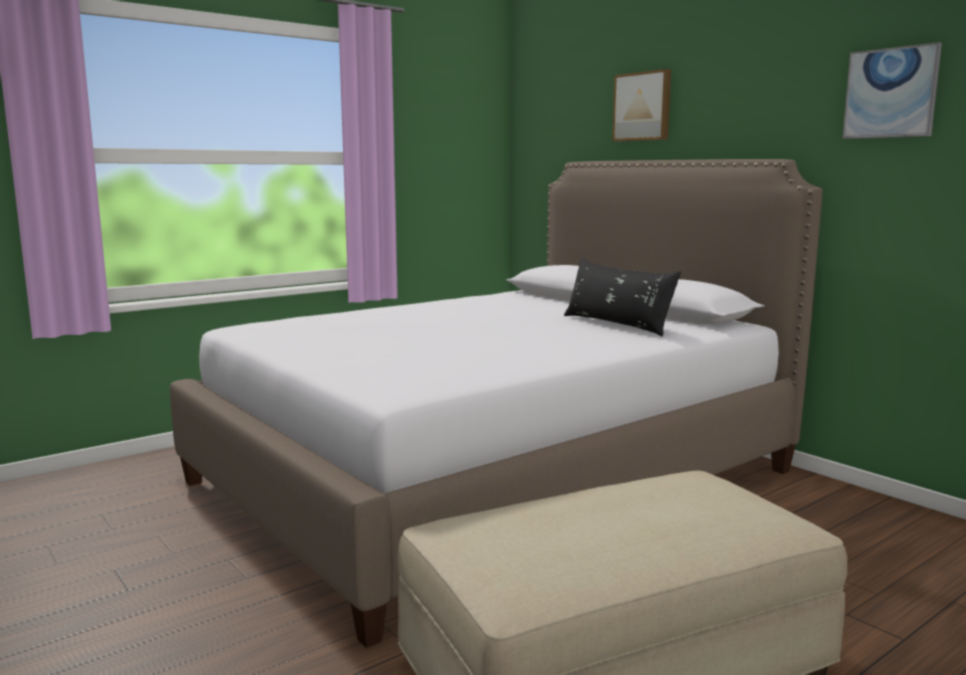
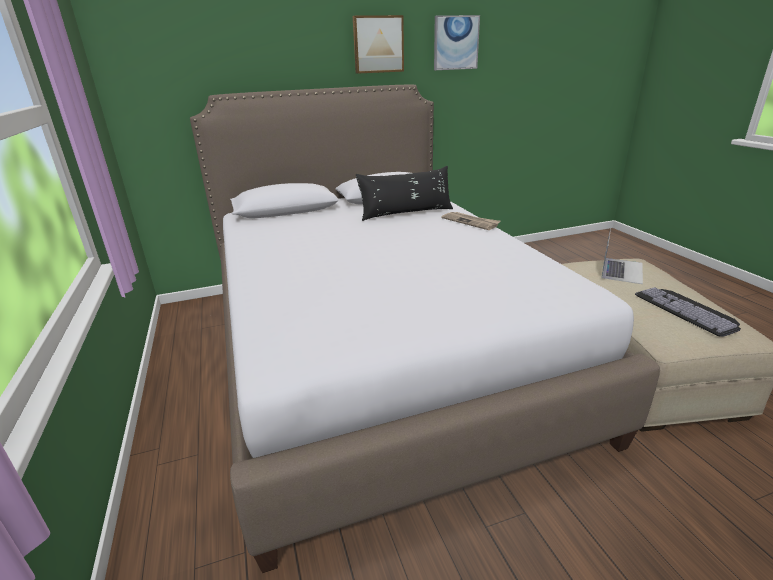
camera: 70 degrees left, 15 degrees up
picture [612,69,671,141] -> picture moved to [353,15,404,74]
none -> newspaper [442,212,501,230]
none -> laptop [601,228,643,284]
none -> keyboard [635,287,741,337]

